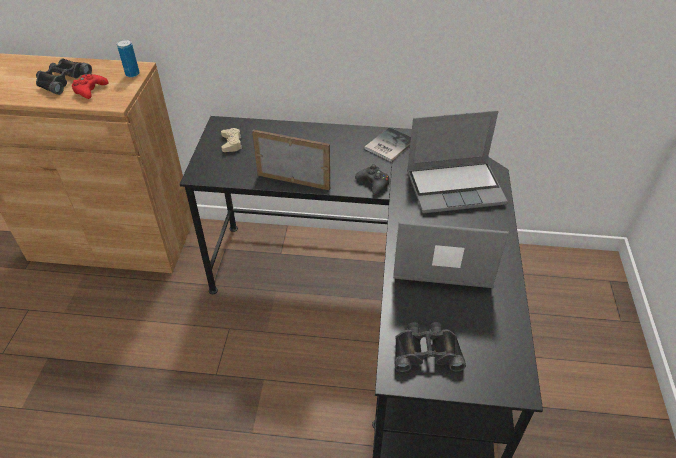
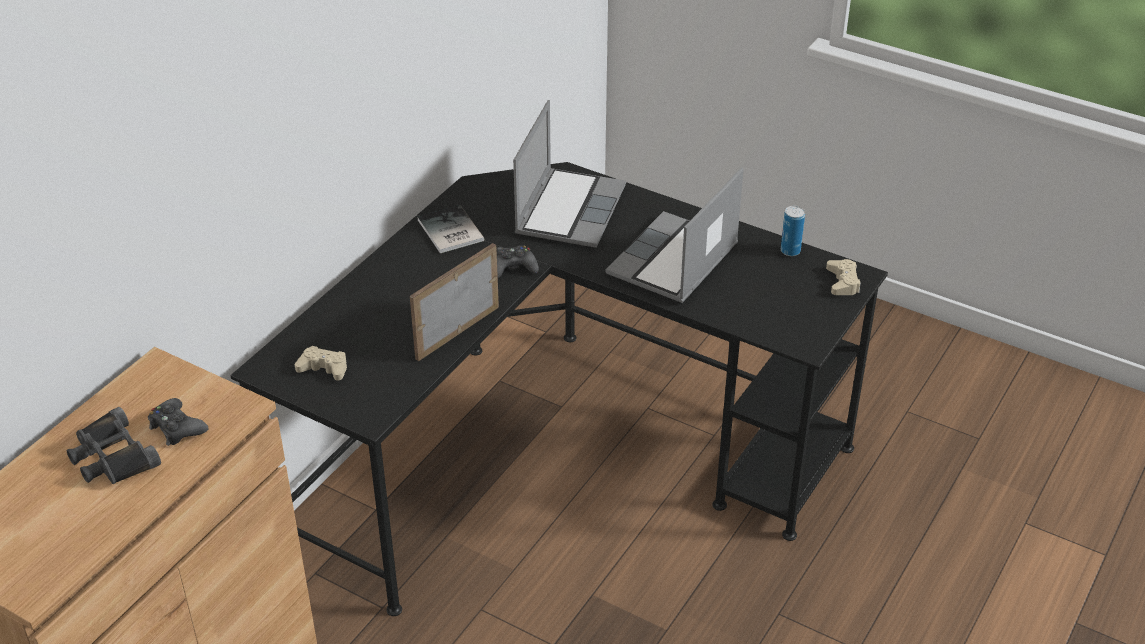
camera: 65 degrees left, 5 degrees down
red game controller [72,73,109,99] -> black game controller [148,398,208,446]
can [117,39,140,77] -> can moved to [781,206,805,256]
black binoculars [394,322,466,372] -> none
none -> beige game controller [826,259,861,295]

